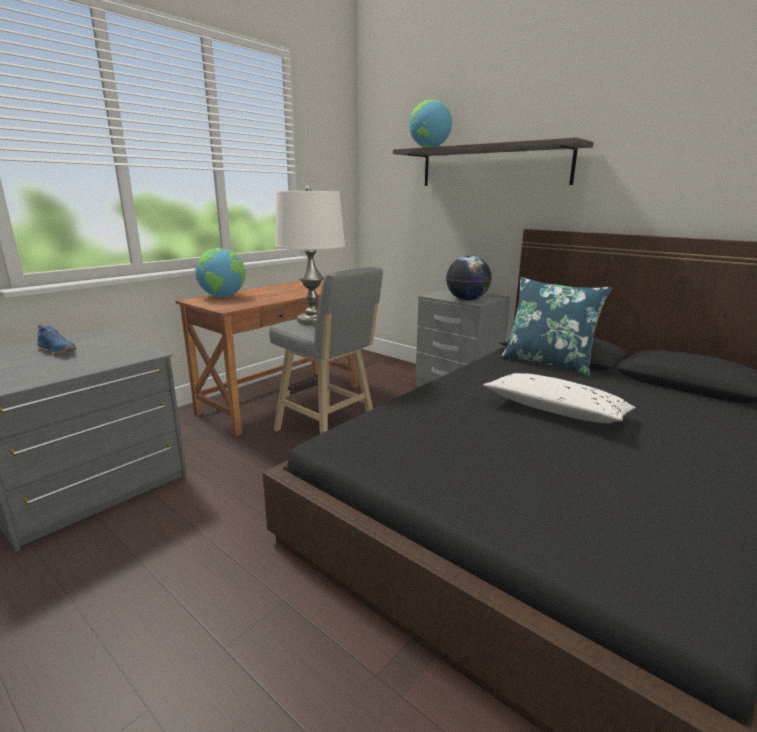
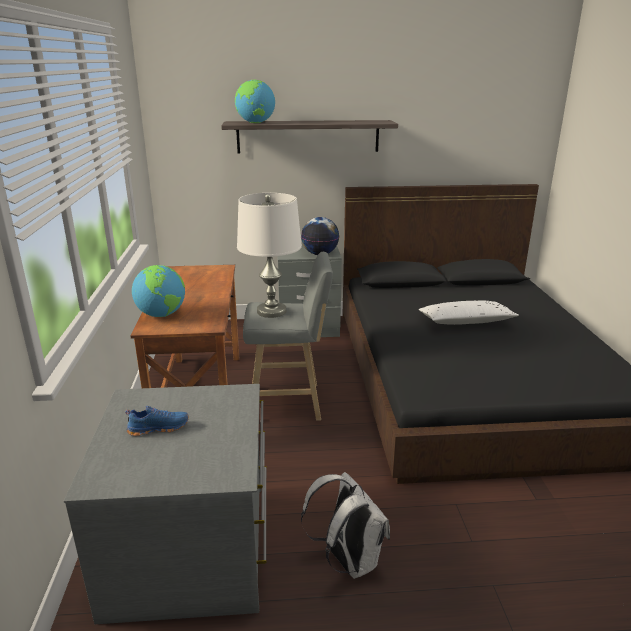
camera: 45 degrees left, 5 degrees up
blue pillow [501,277,612,376] -> none
none -> white backpack [301,472,390,579]

